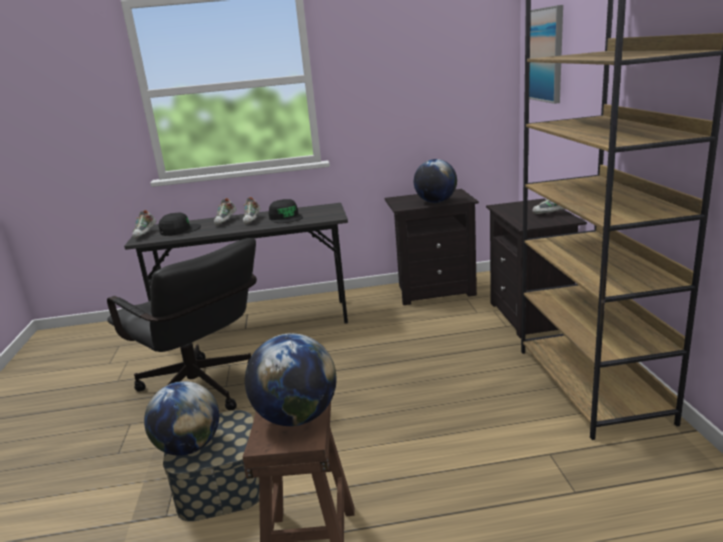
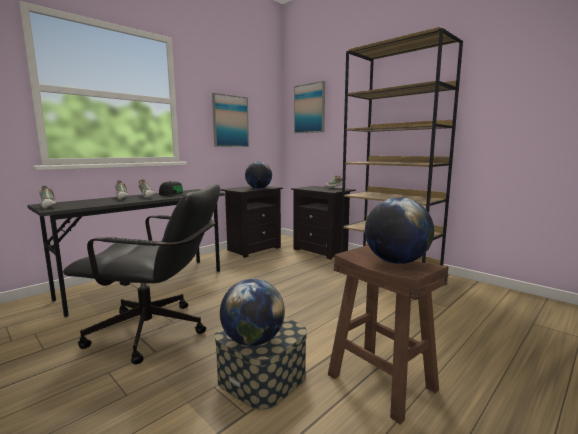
camera: 40 degrees left, 10 degrees down
black cap [159,213,201,236] -> none
none -> picture [212,93,249,147]

